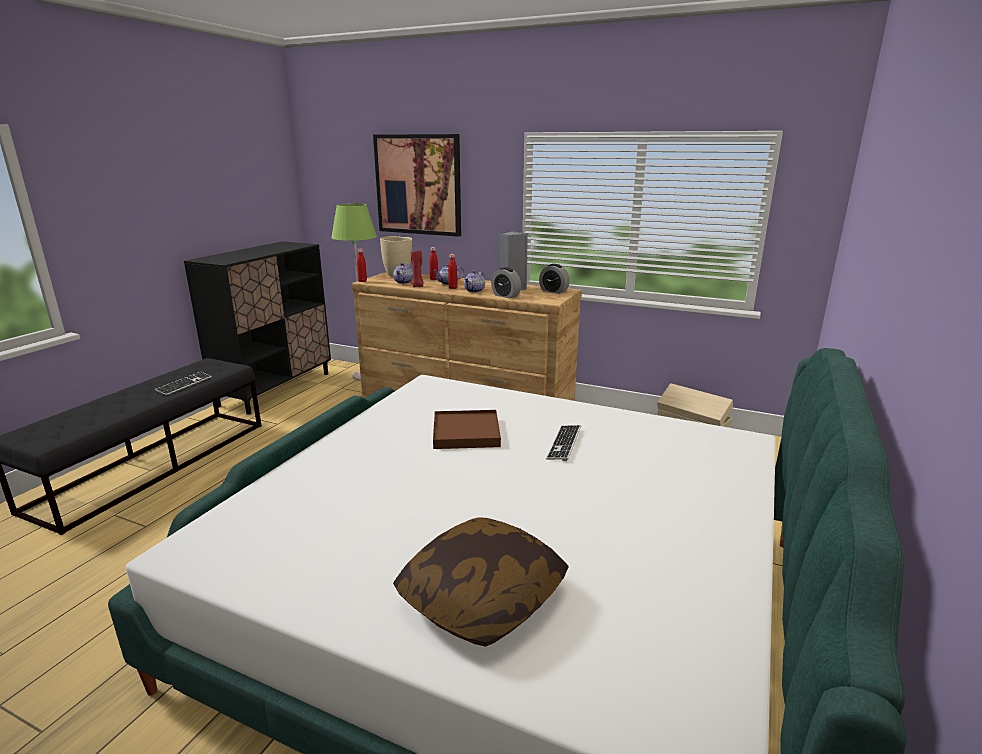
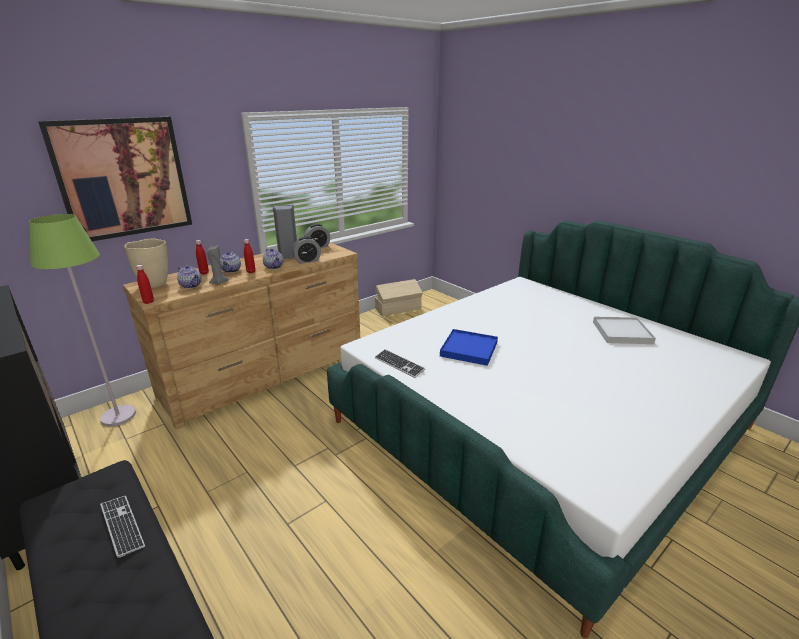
camera: 65 degrees left, 5 degrees up
pillow [393,517,569,647] -> none
red candle [411,250,424,287] -> grey candle [207,245,229,285]
brown tray [433,410,501,449] -> blue tray [440,329,498,366]
keyboard [546,425,581,461] -> keyboard moved to [375,349,426,378]
none -> white tray [593,316,656,344]

